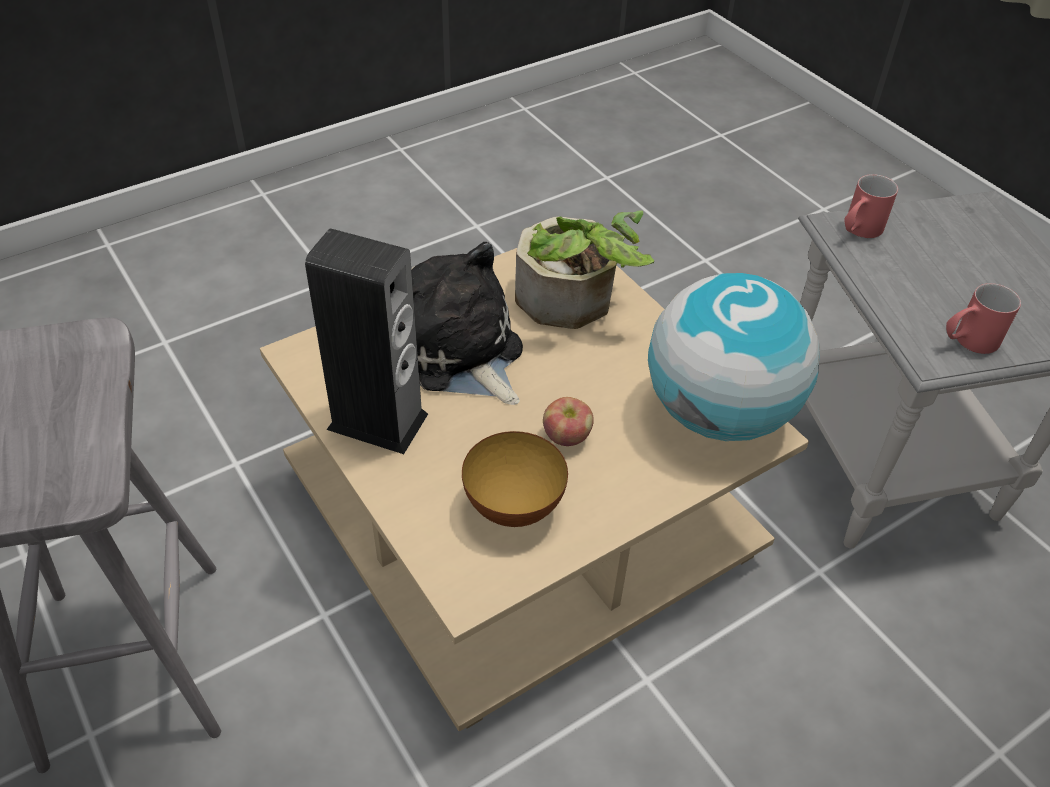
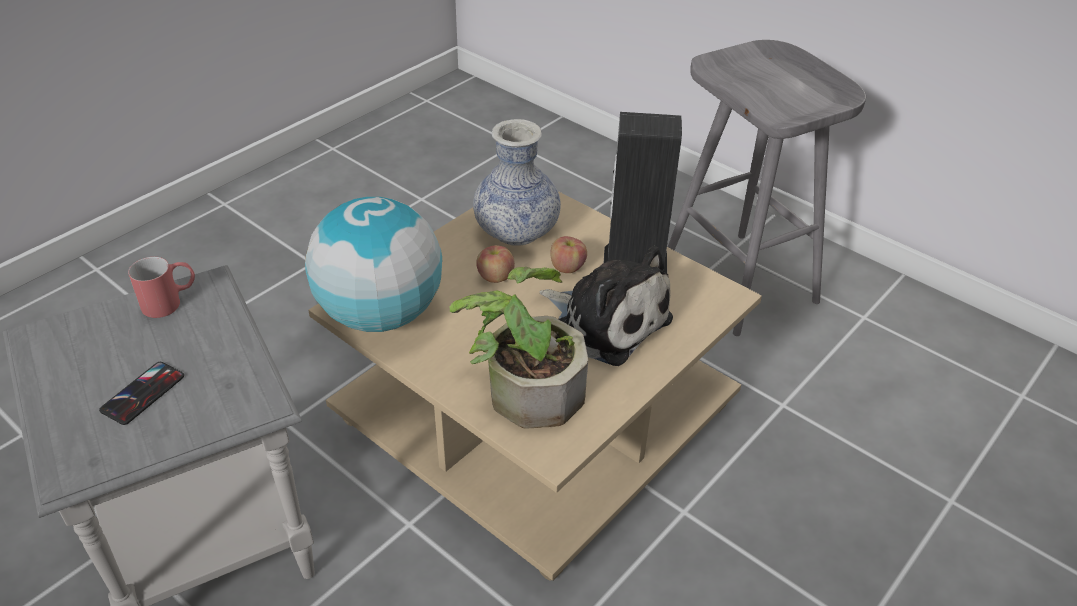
camera: 165 degrees right, 5 degrees down
bowl [462,431,568,527] -> vase [473,119,561,246]
red mug [844,174,898,238] -> none
none -> phone [99,362,184,425]
none -> apple [550,236,587,273]

